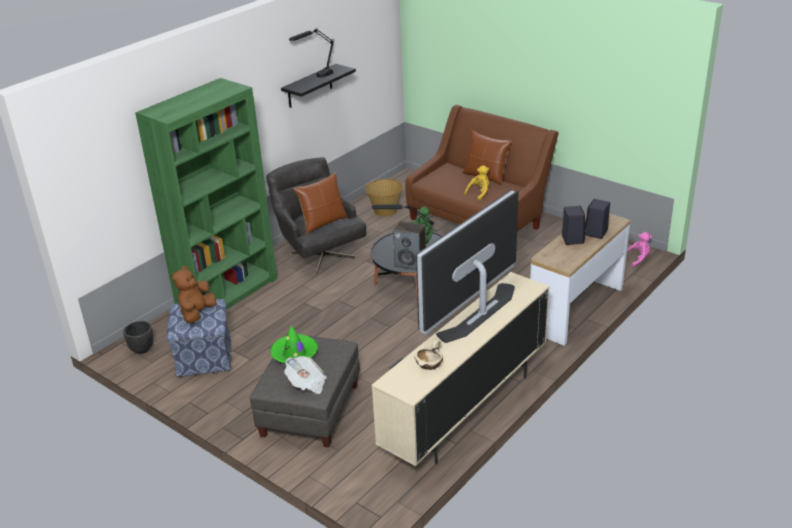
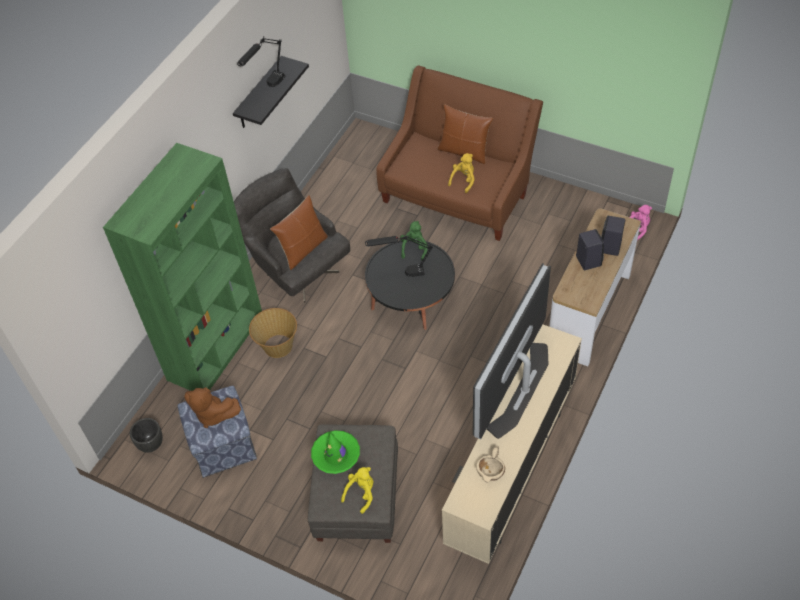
camera: 10 degrees left, 20 degrees up
brown plush toy [172,265,216,323] -> brown plush toy turned 75 degrees counterclockwise [184,387,241,428]
newspaper [284,356,327,394] -> yellow plush toy [341,467,374,514]
basket [365,179,403,217] -> basket moved to [249,308,297,358]
speaker [393,221,426,270] -> none

